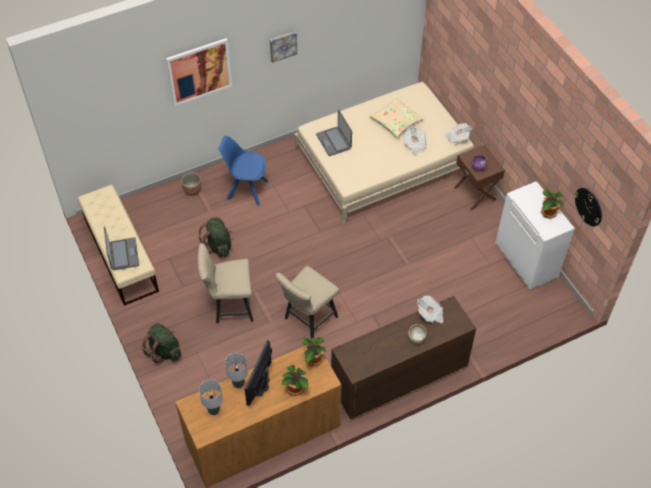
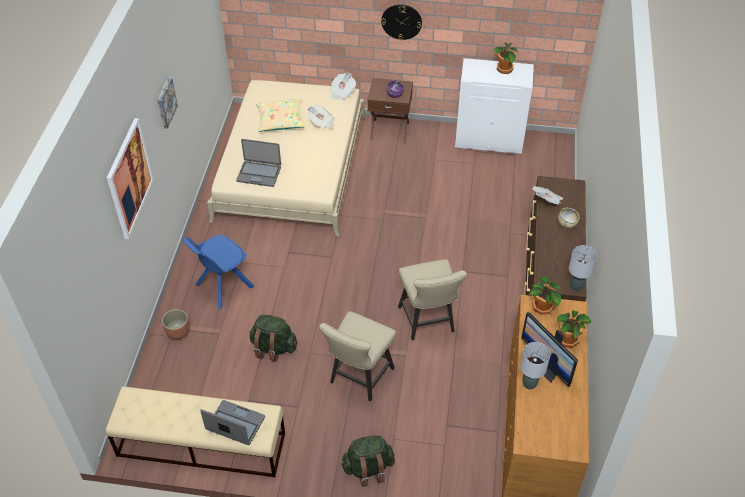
camera: 55 degrees left, 5 degrees down
grey table lamp [199,380,223,415] -> grey table lamp moved to [569,245,597,291]
wall clock [574,188,602,227] -> wall clock moved to [381,4,422,40]

